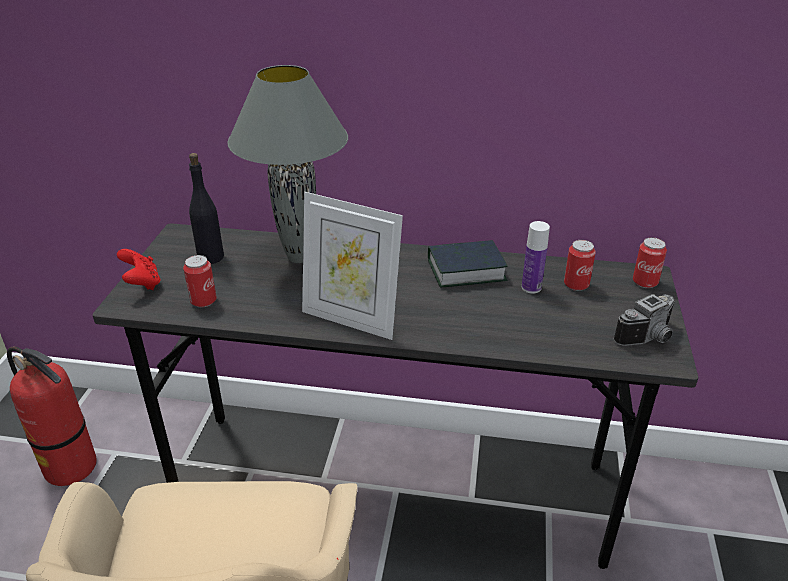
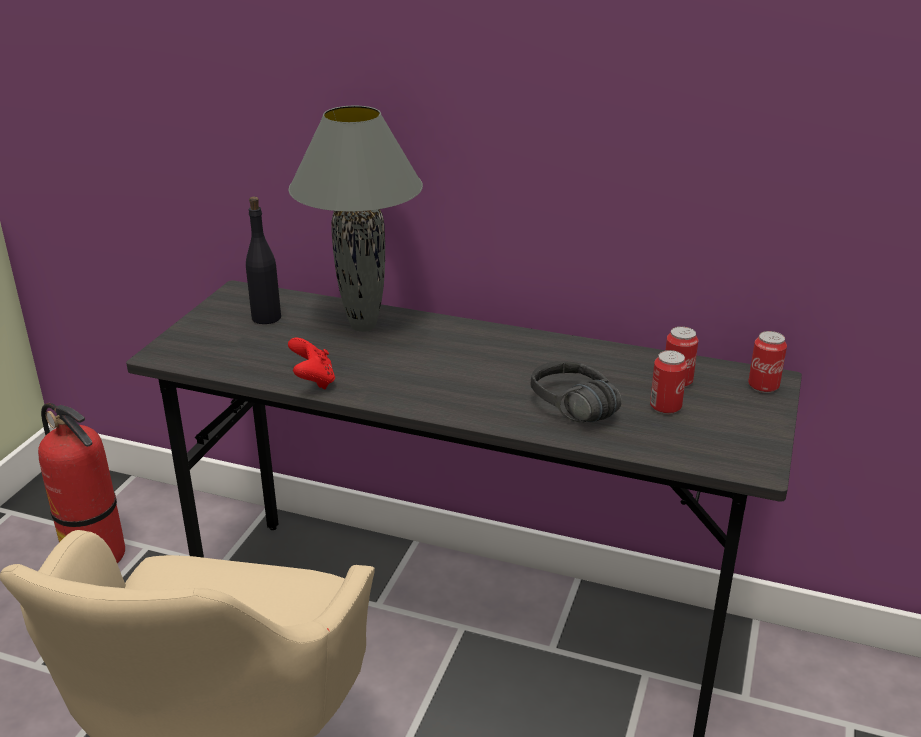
camera: 10 degrees right, 5 degrees down
red game controller [117,249,160,290] -> red game controller moved to [288,337,335,389]
can [183,255,217,308] -> can moved to [650,350,687,414]
picture frame [302,192,403,340] -> none
book [428,240,508,287] -> none
bottle [522,221,550,293] -> none
camera [613,294,674,346] -> none
none -> black headphones [530,361,622,422]

